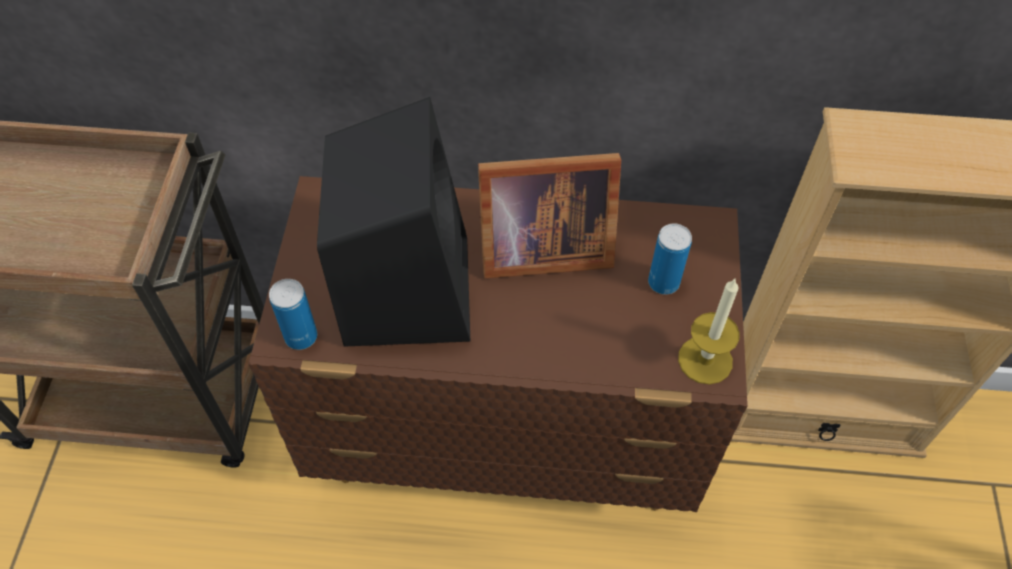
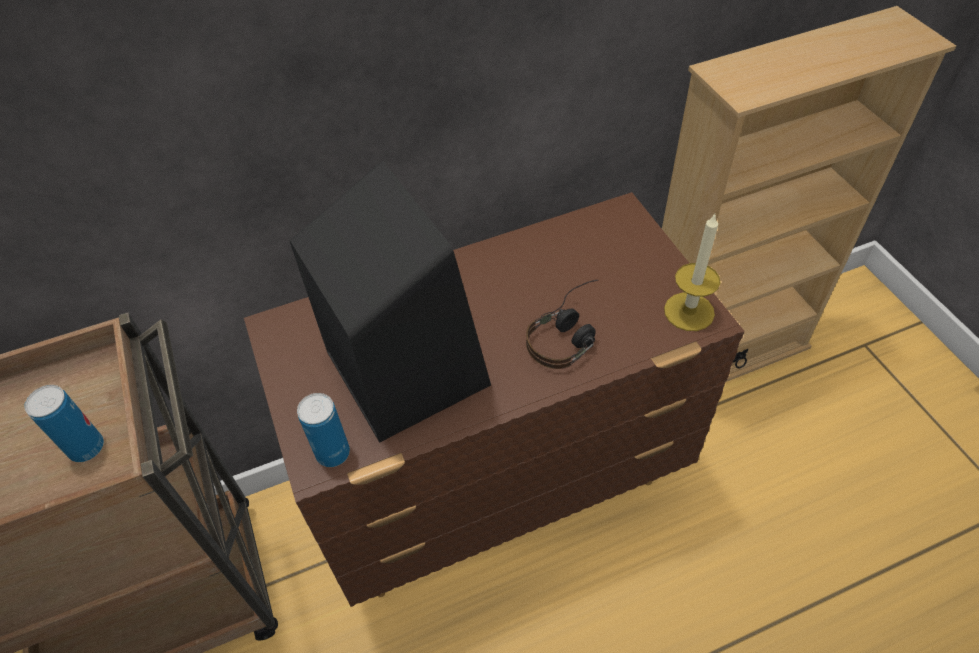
camera: 25 degrees left, 5 degrees down
picture frame [478,153,621,278] -> none
can [648,223,692,295] -> can moved to [24,385,104,462]
none -> headphones [526,280,598,369]

